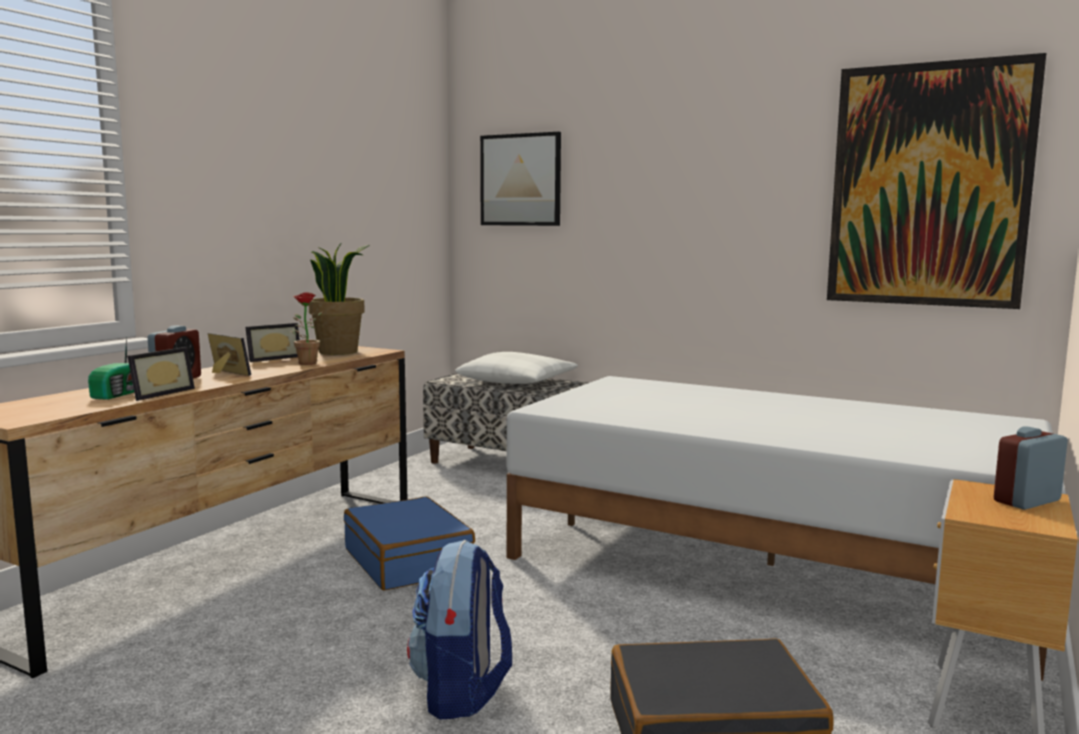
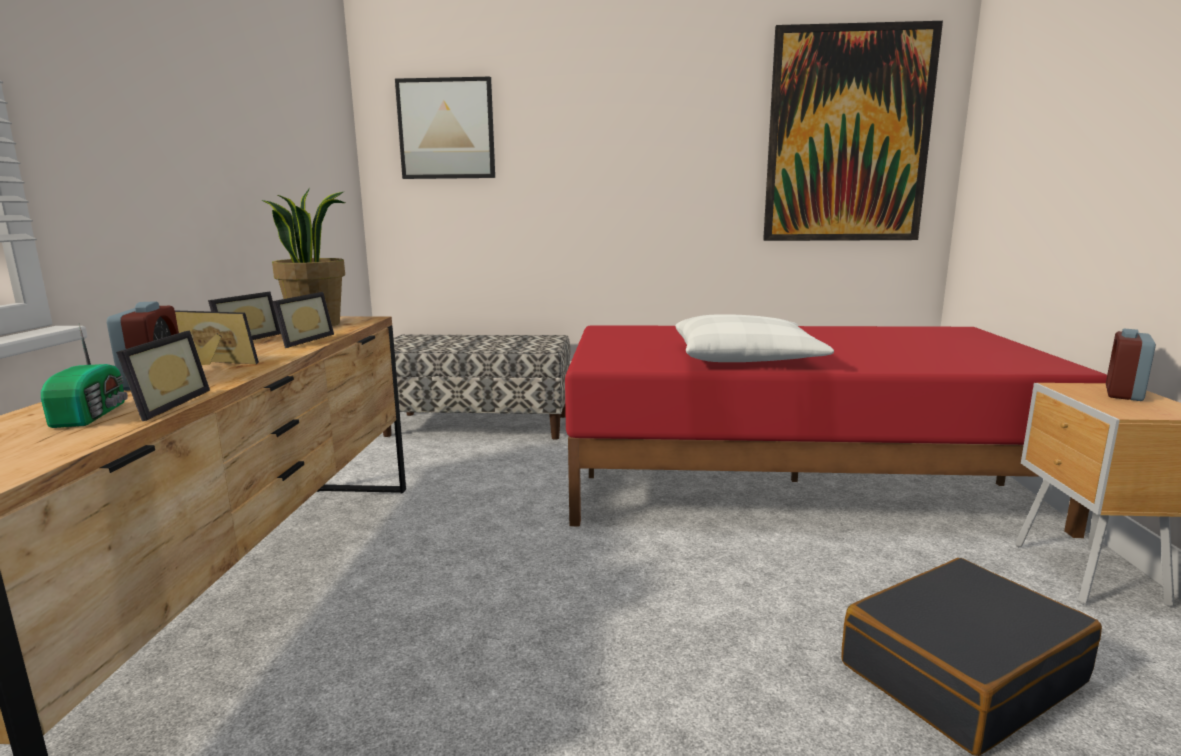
camera: 25 degrees left, 5 degrees up
potted plant [291,292,322,365] -> picture frame [272,292,334,348]
blue suitcase [344,497,475,590] -> none
backpack [407,540,512,720] -> none
white pillow [455,352,578,384] -> white pillow moved to [675,314,834,362]
white bed [507,376,1066,681] -> red bed [565,325,1107,538]

